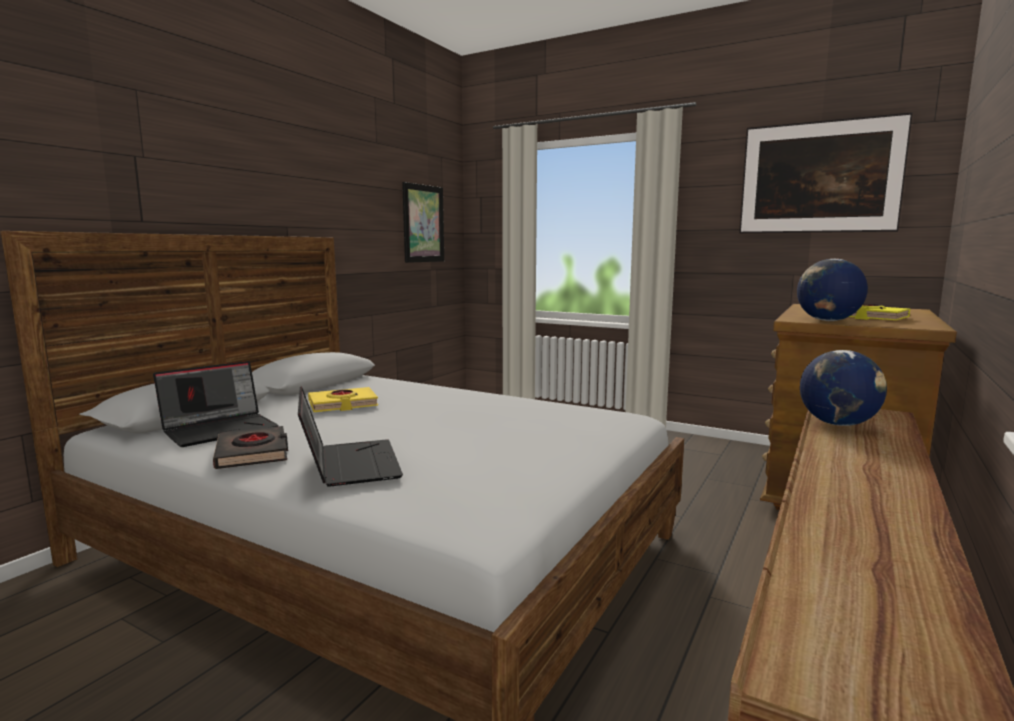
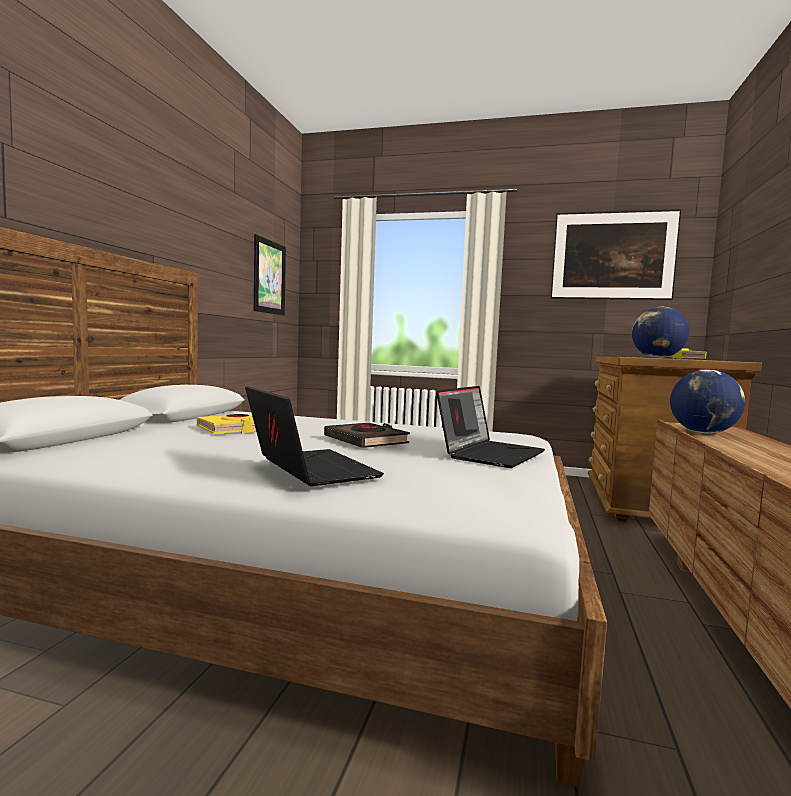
camera: 15 degrees left, 5 degrees down
laptop [153,361,279,447] -> laptop moved to [436,386,545,468]
black book [213,426,288,469] -> black book moved to [324,423,410,448]

